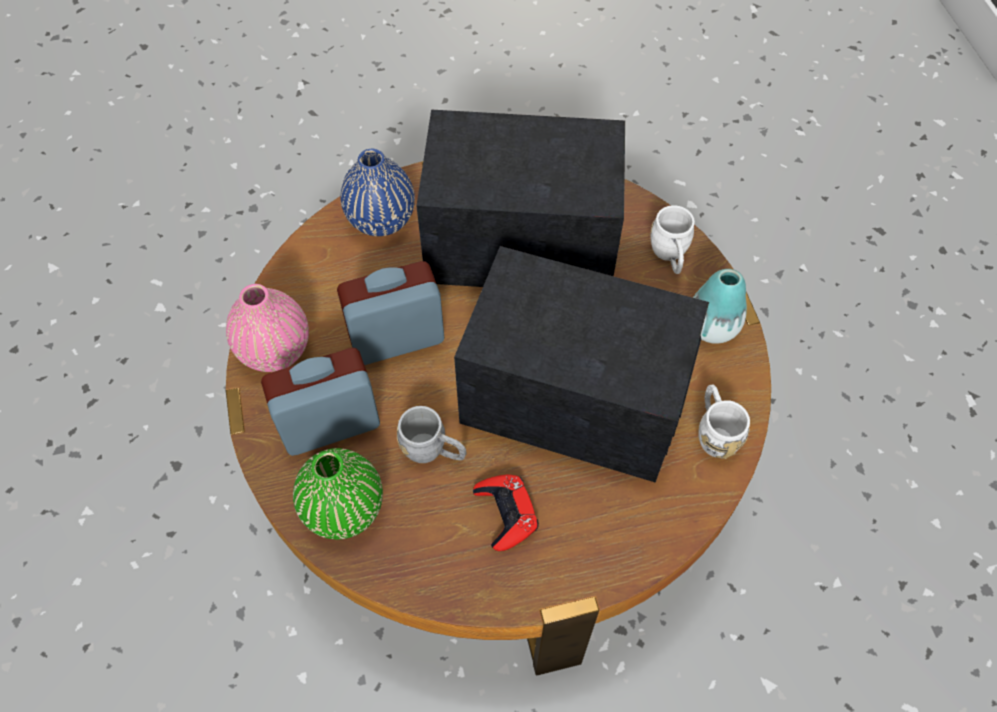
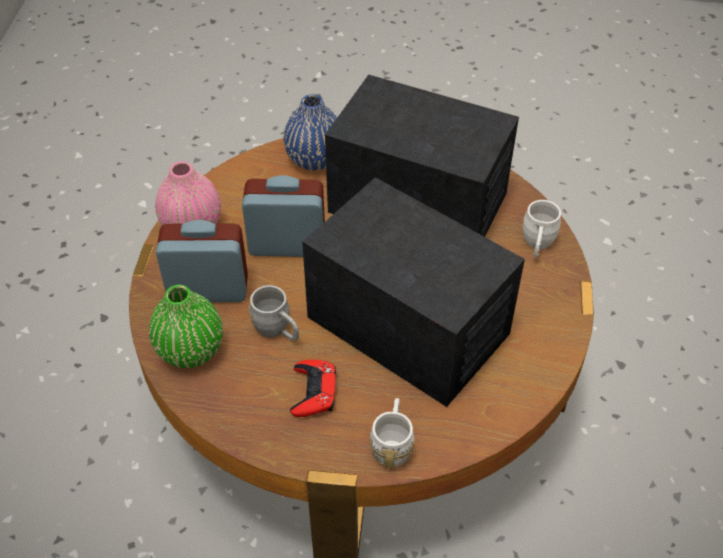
camera: 20 degrees right, 10 degrees down
vase [693,269,747,344] -> none
white mug [699,385,750,459] -> white mug moved to [369,398,414,468]

